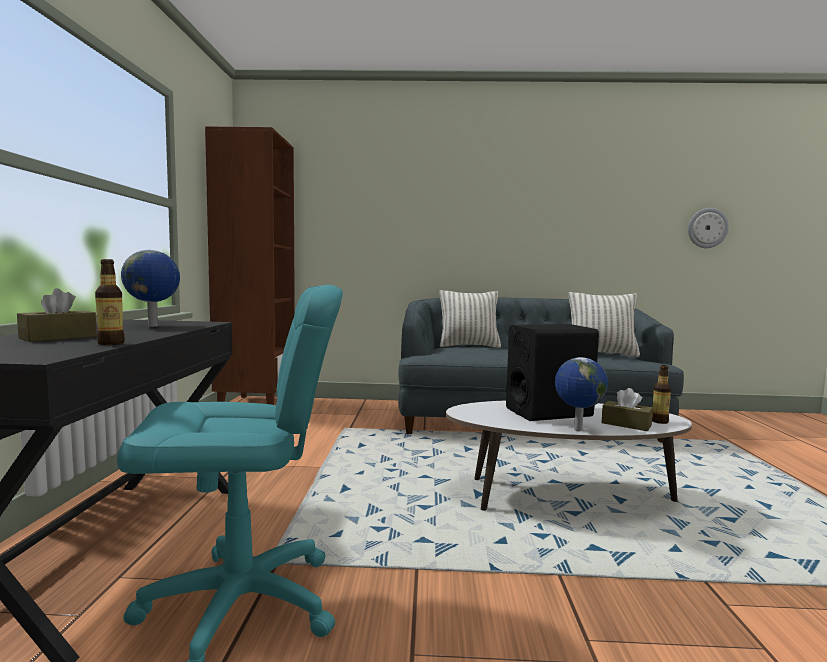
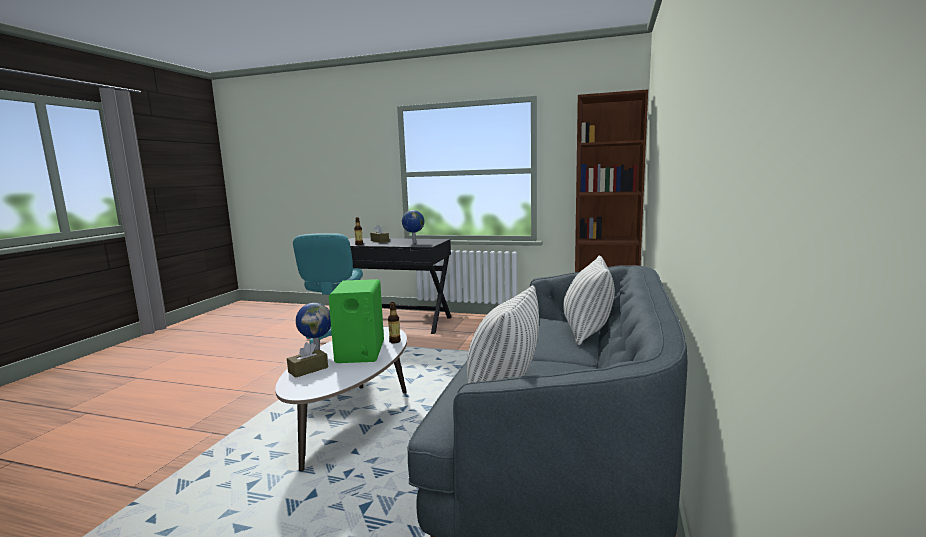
camera: 105 degrees right, 5 degrees up
black speaker [506,324,599,421] -> green speaker [328,279,384,363]
bottle [652,365,671,424] -> bottle moved to [388,302,401,343]
wall clock [688,208,729,248] -> none

